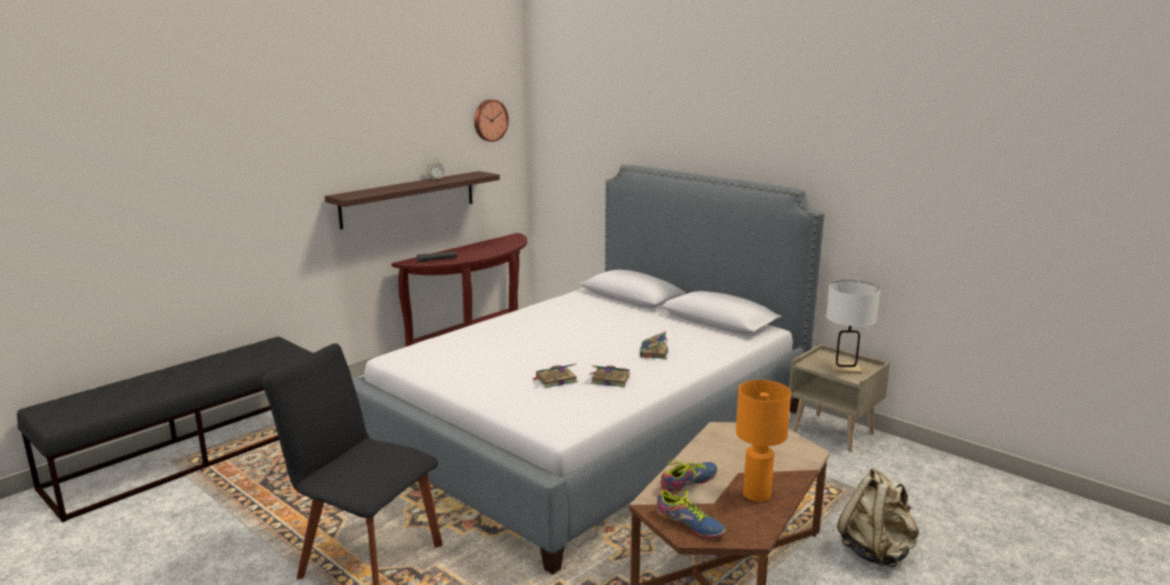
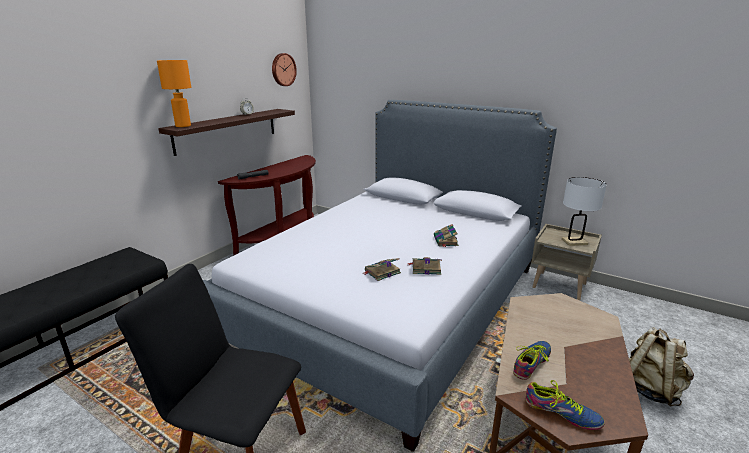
camera: 10 degrees left, 5 degrees up
orange table lamp [736,380,791,502] -> orange table lamp moved to [157,60,191,127]

